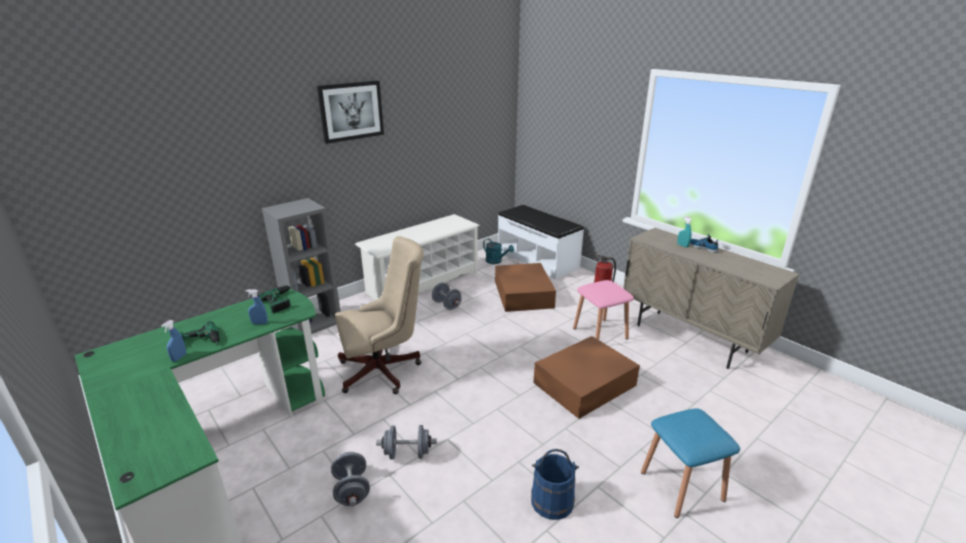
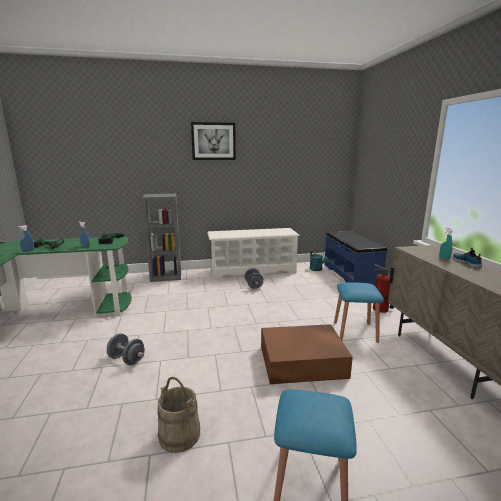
camera: 30 degrees right, 10 degrees down
grey dumbbell [331,452,370,506] -> none
beige office chair [335,236,424,394] -> none
brown storage box [495,263,556,312] -> none
white bench [498,205,584,279] -> blue bench [324,231,387,286]
blue bucket [531,449,579,520] -> beige bucket [157,377,200,453]
pink stool [573,280,634,340] -> blue stool [334,282,384,343]

